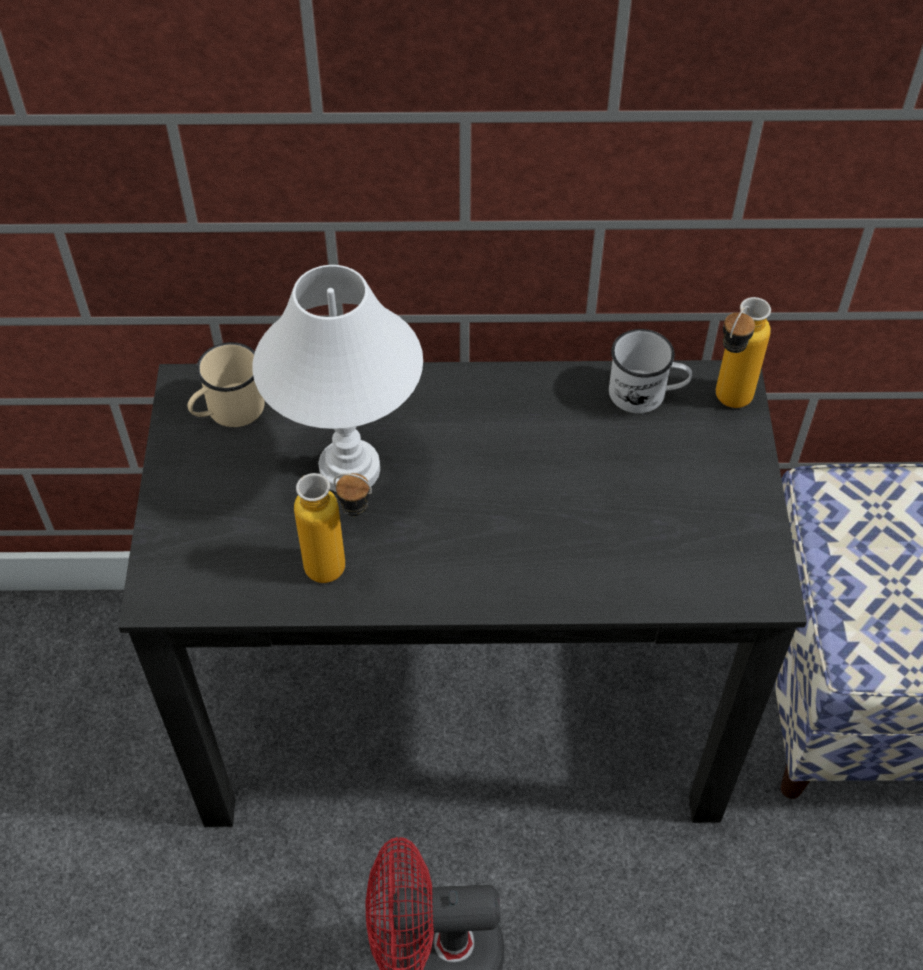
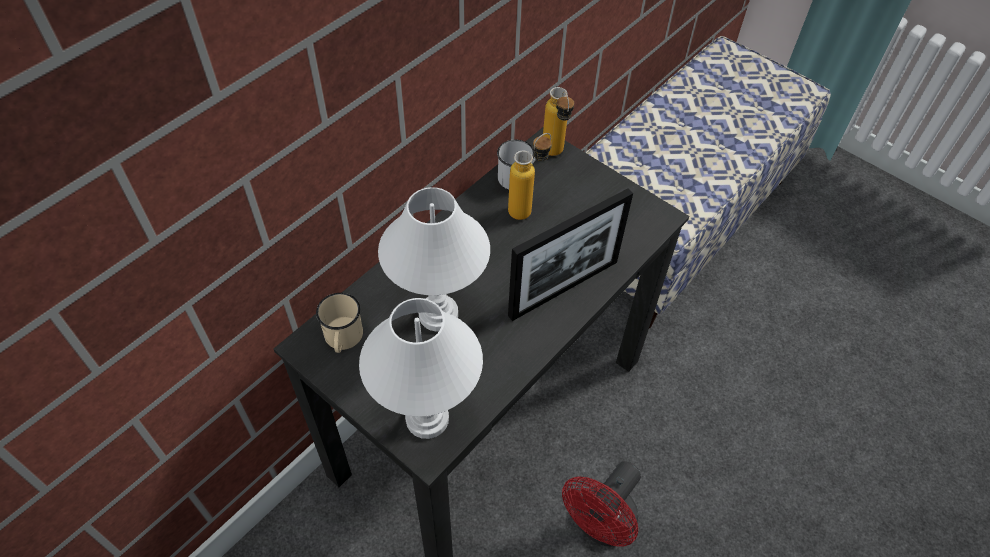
camera: 50 degrees left, 0 degrees up
bottle [294,473,372,583] -> bottle moved to [508,133,552,220]
none -> white table lamp [359,298,483,439]
none -> picture frame [508,188,633,321]

